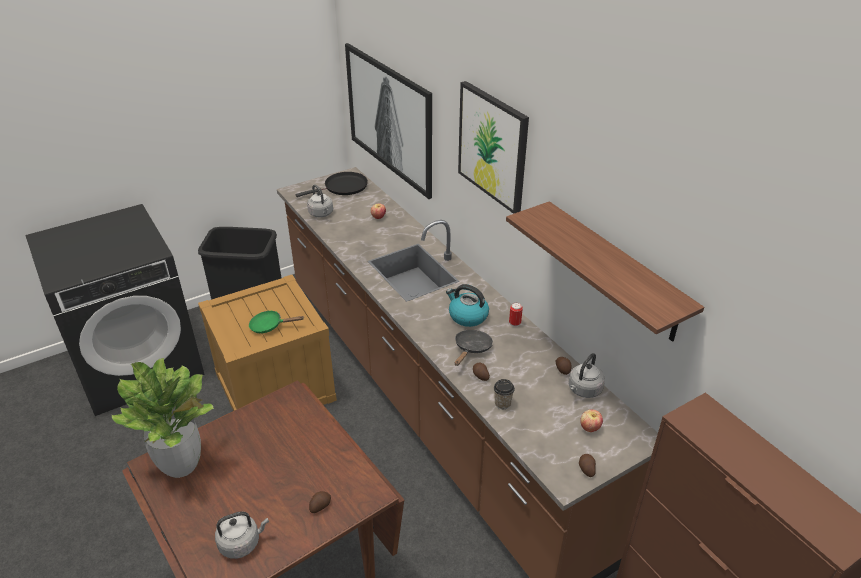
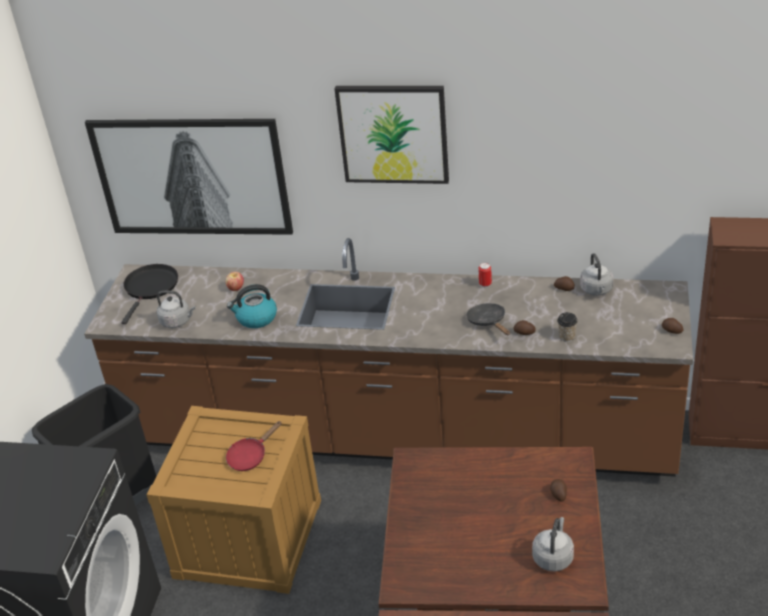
camera: 45 degrees left, 0 degrees up
potted plant [111,358,214,478] -> none
green frying pan [249,310,304,333] -> red frying pan [226,421,282,471]
kettle [446,284,489,327] -> kettle moved to [227,284,277,328]
shelf [506,201,704,342] -> none
apple [580,409,603,432] -> none

